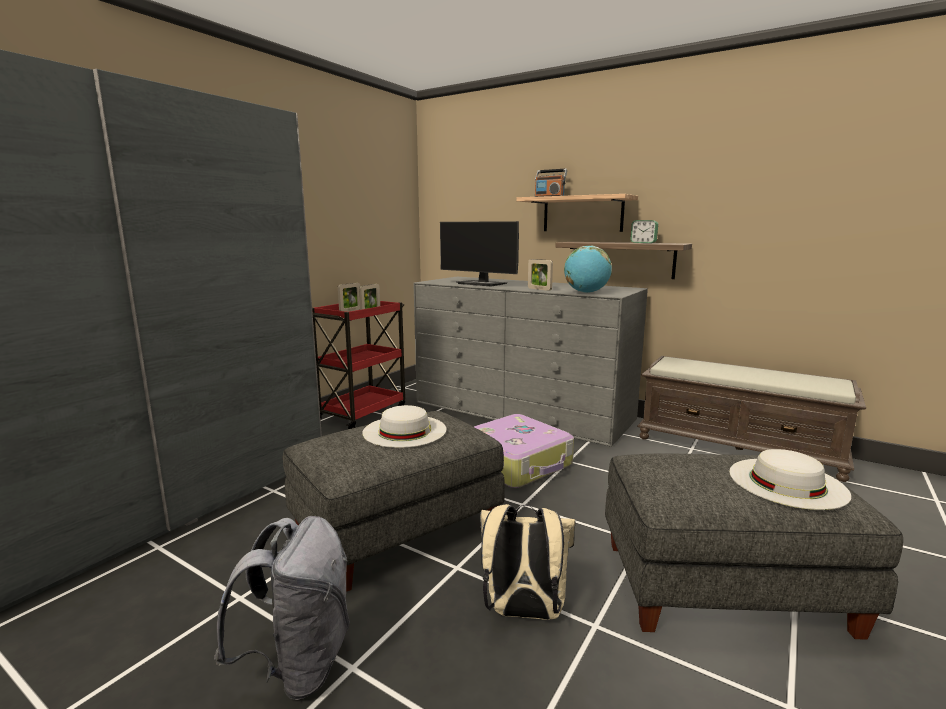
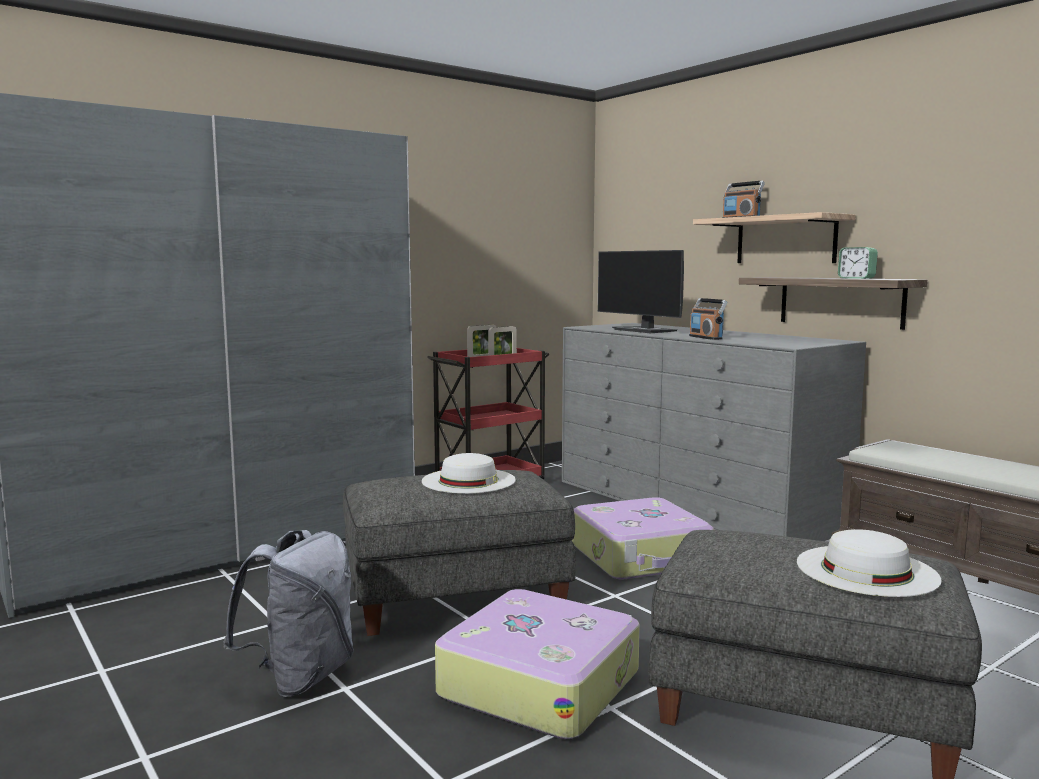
camera: 20 degrees right, 5 degrees down
beige backpack [480,504,575,620] -> suitcase [435,589,640,739]
picture frame [528,259,553,291] -> radio [689,298,727,340]
globe [564,246,612,293] -> none

